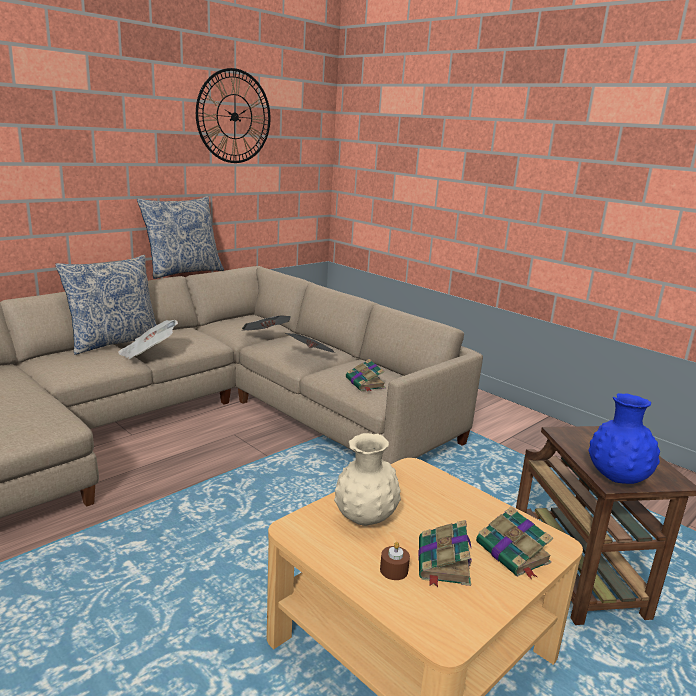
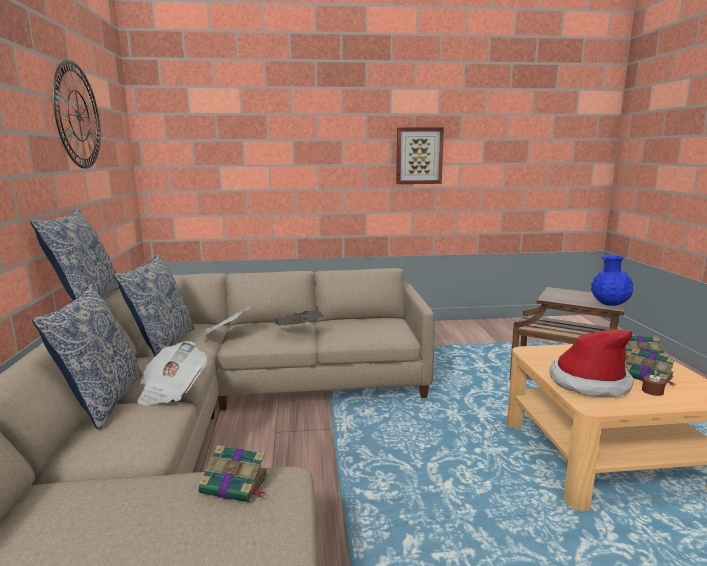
camera: 50 degrees left, 5 degrees down
beige vase [334,433,401,526] -> hat [549,329,634,397]
book [346,359,386,392] -> book moved to [198,445,268,502]
none -> pillow [114,254,195,356]
none -> picture [396,127,444,184]

